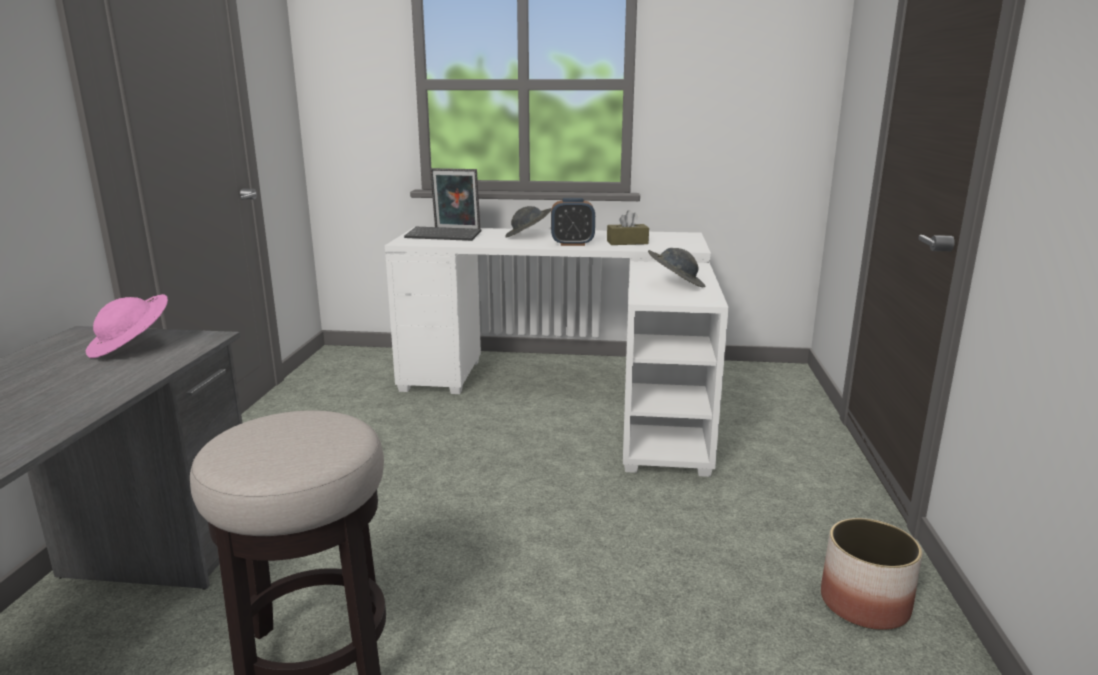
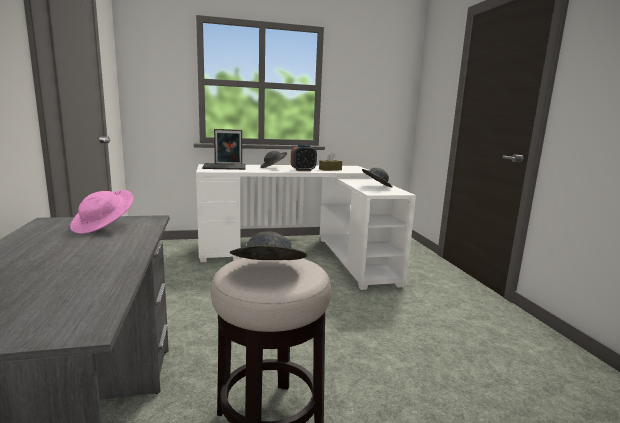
camera: 20 degrees left, 5 degrees down
planter [821,518,923,630] -> none
none -> grey hat [230,231,307,260]

